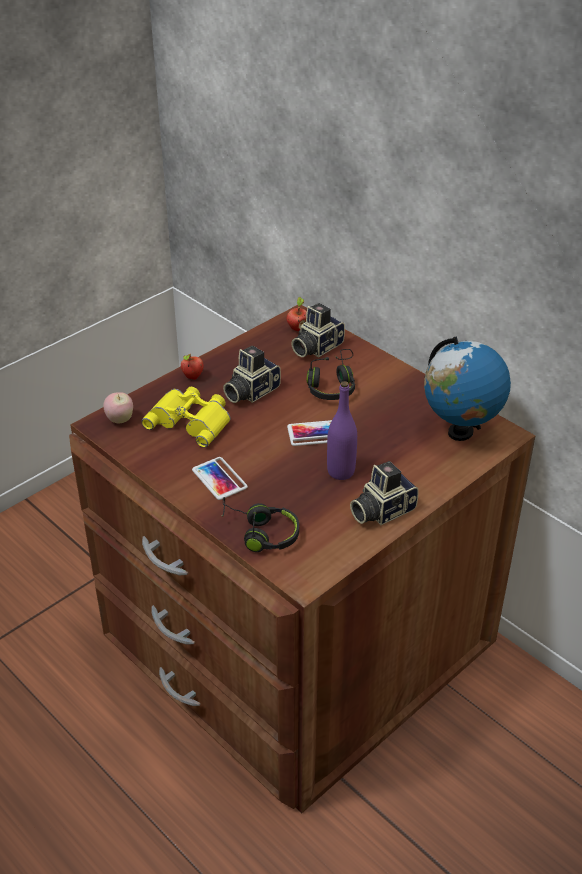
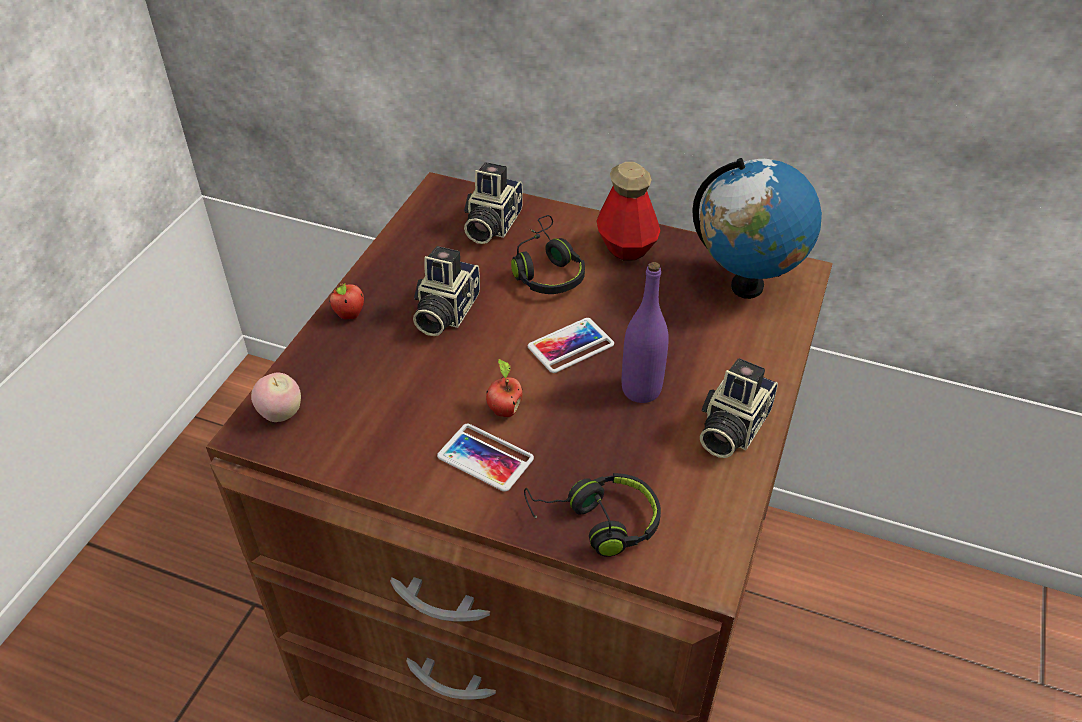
camera: 25 degrees left, 5 degrees up
yellow binoculars [141,387,231,447] -> none
apple [287,297,307,331] -> apple moved to [486,359,523,417]
none -> bottle [596,162,661,261]

